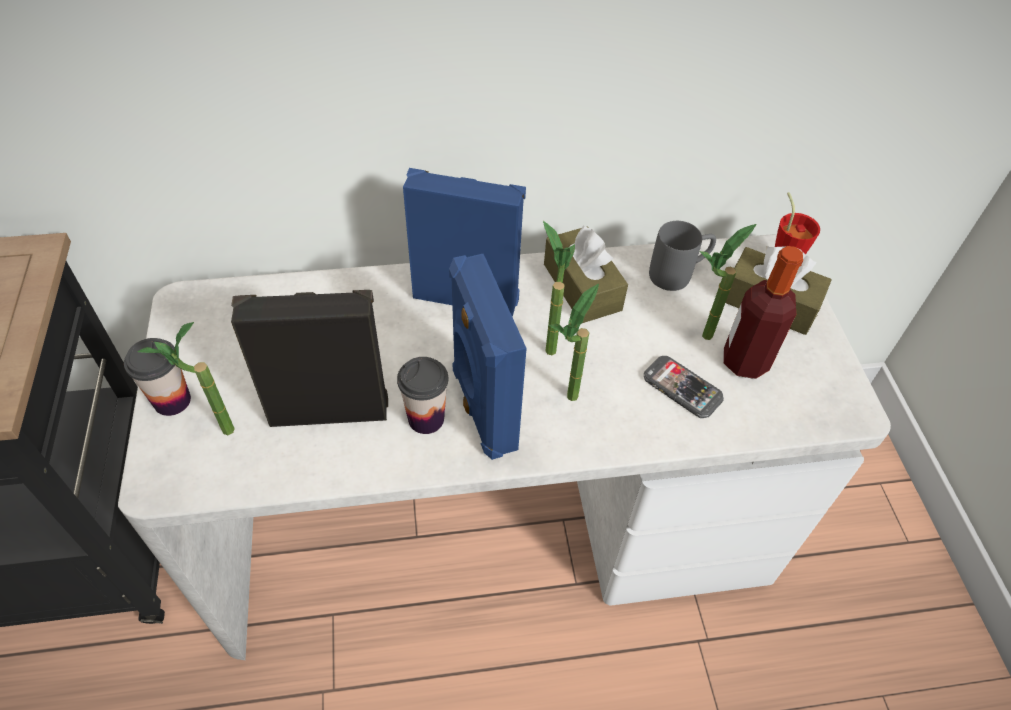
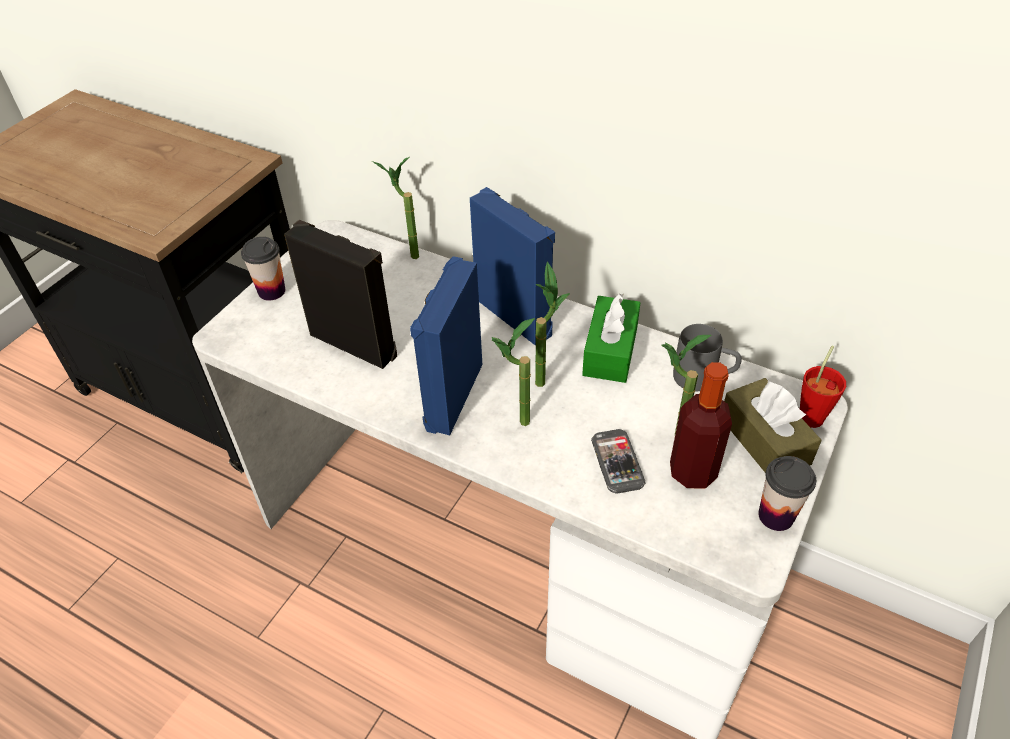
camera: 40 degrees right, 5 degrees down
potted plant [137,322,235,435] -> potted plant moved to [372,157,419,259]
cup [397,357,448,434] -> cup moved to [758,456,816,531]
brown tissue box [544,224,628,323] -> green tissue box [582,293,641,383]

